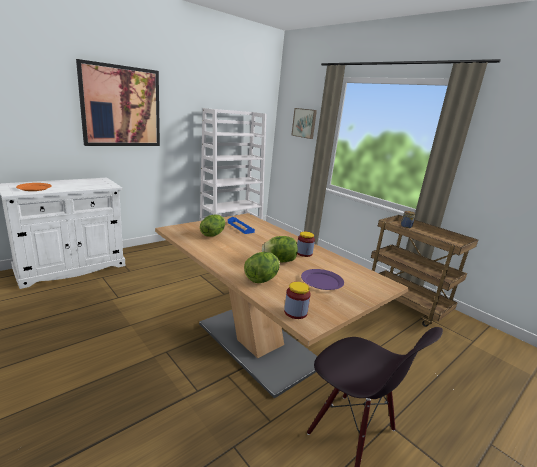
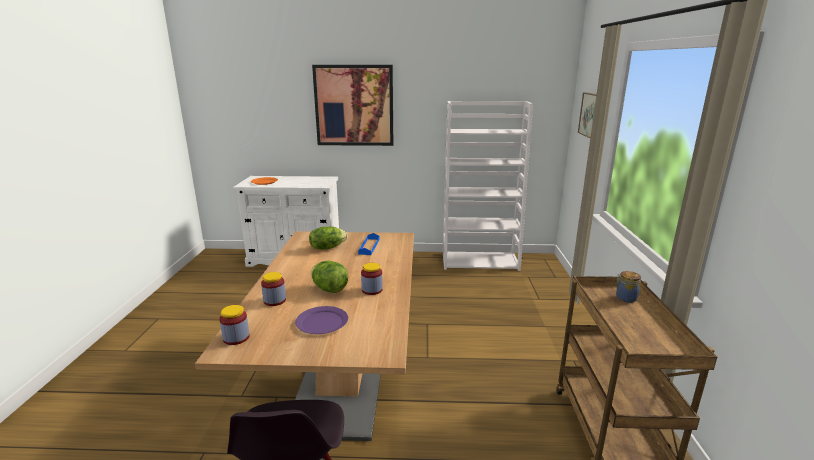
camera: 45 degrees right, 0 degrees up
lettuce [244,252,280,283] -> jar [261,272,286,306]

